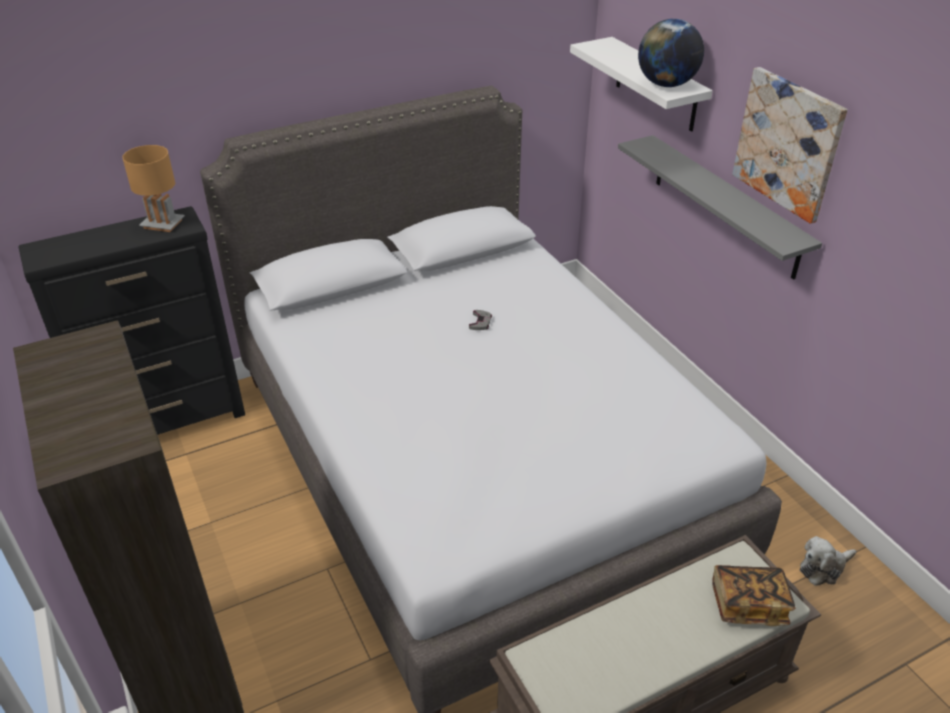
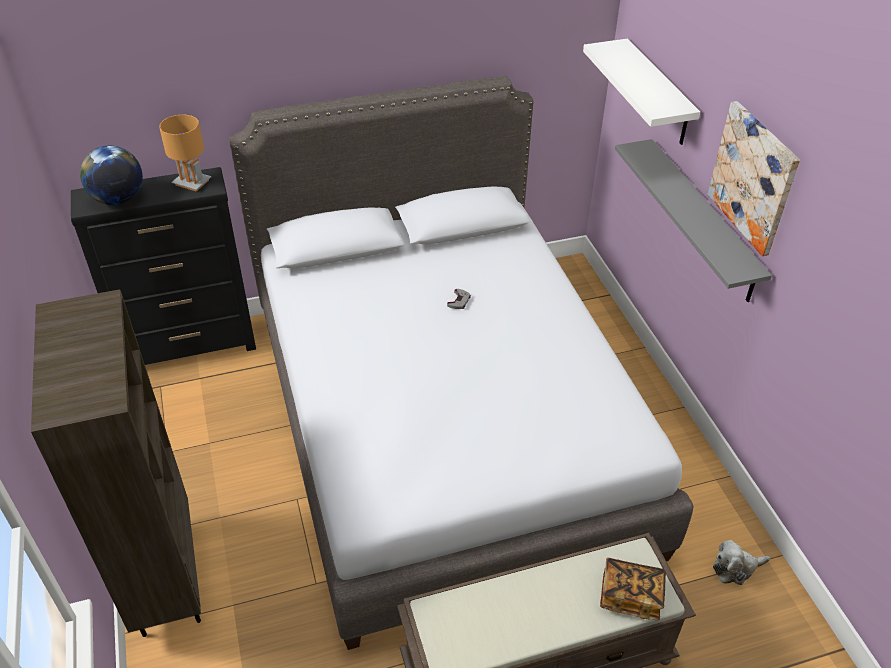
camera: 10 degrees right, 5 degrees up
globe [638,19,704,87] -> globe moved to [80,146,143,205]

